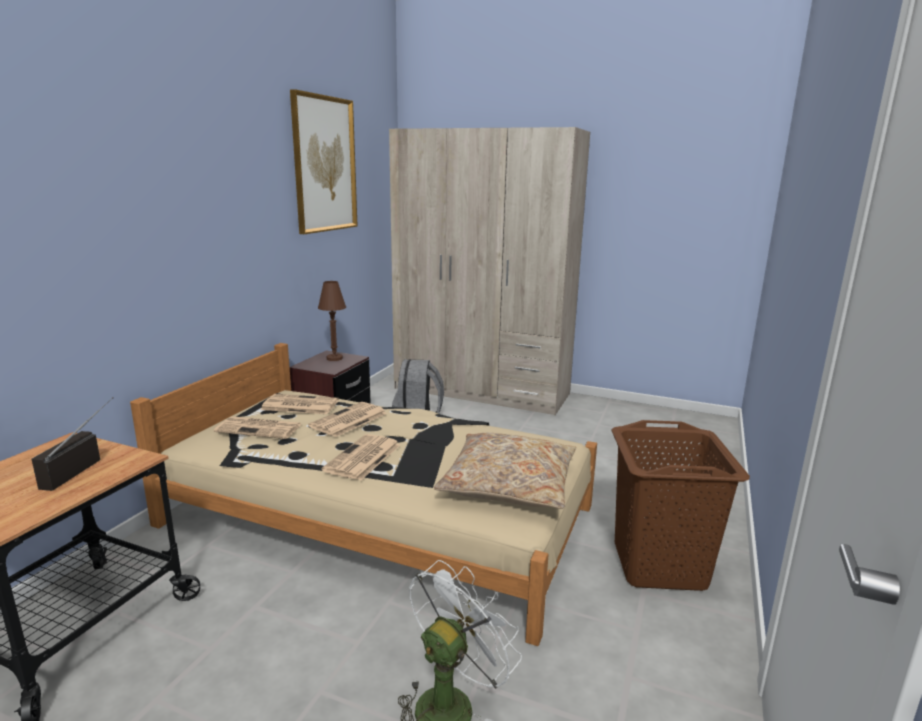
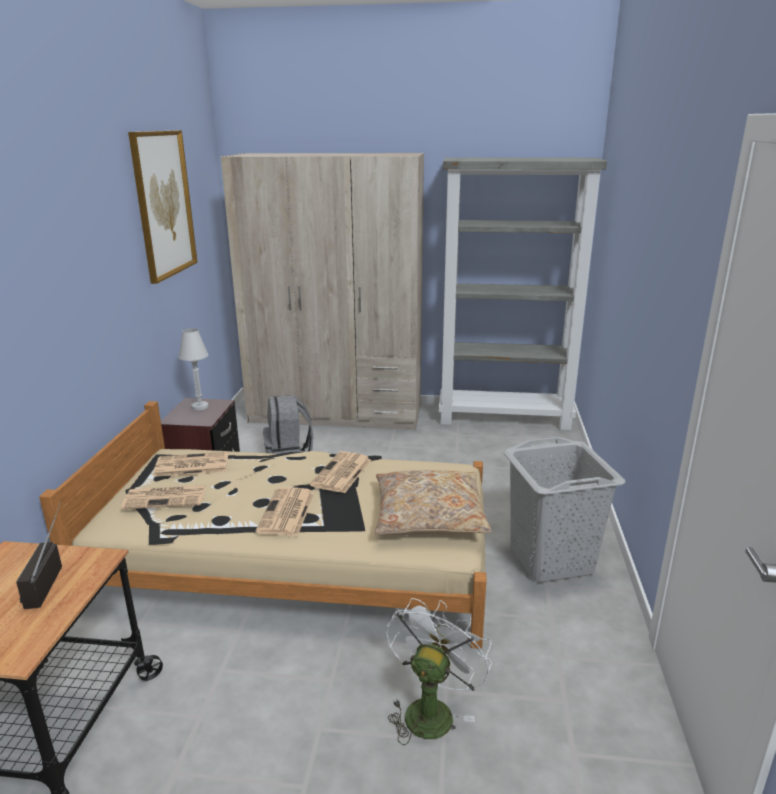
camera: 15 degrees left, 5 degrees up
newspaper [308,402,387,437] -> newspaper moved to [310,451,371,493]
brown table lamp [318,281,346,361] -> white table lamp [179,328,208,410]
brown laundry basket [611,420,750,591] -> grey laundry basket [503,437,625,583]
none -> grey bookcase [439,158,607,430]

